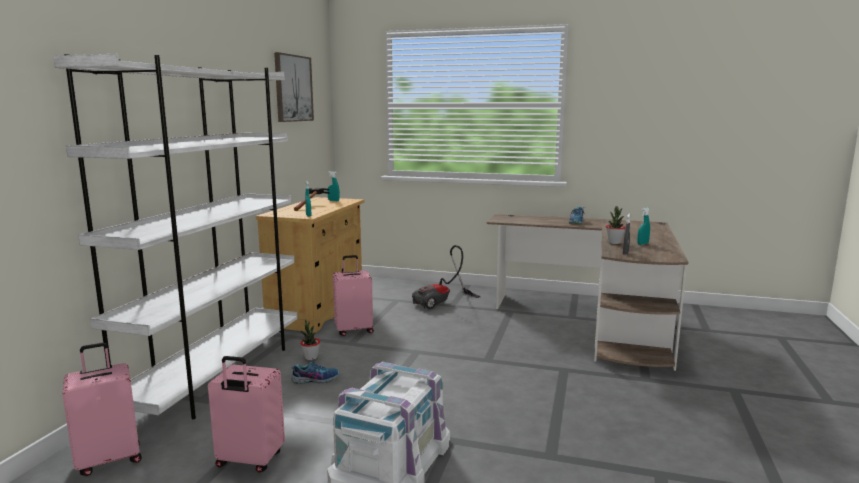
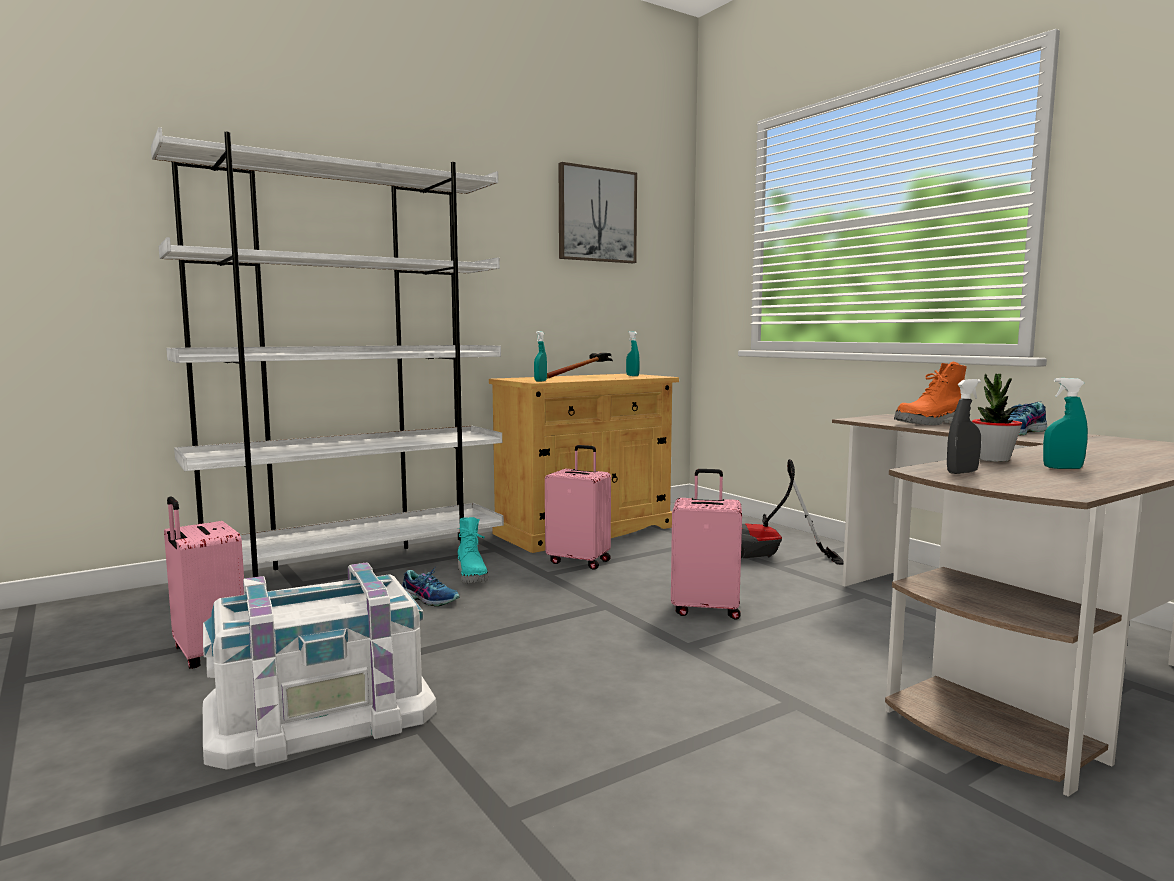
camera: 40 degrees right, 5 degrees down
pink suitcase [62,343,142,476] -> pink suitcase moved to [671,469,742,620]
potted plant [300,319,320,360] -> turquoise boot [458,517,488,583]
none -> orange boot [894,362,967,425]

